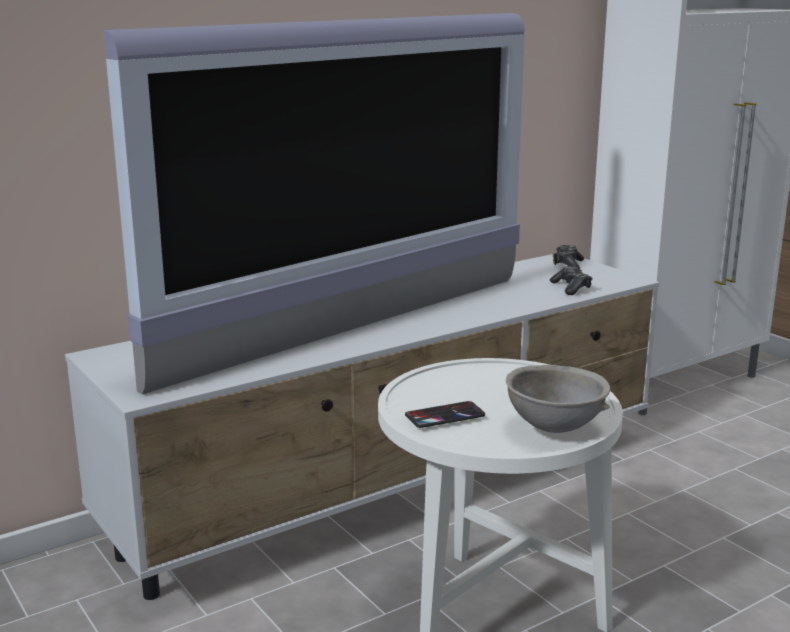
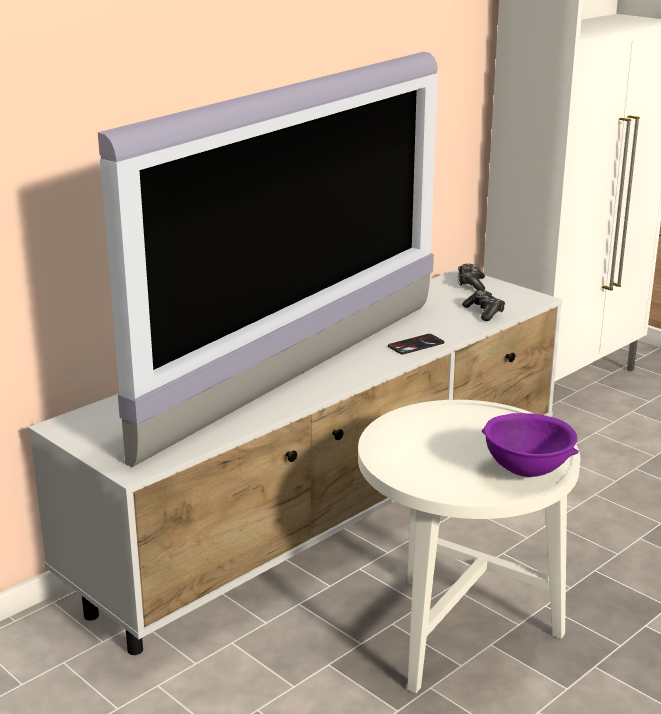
camera: 10 degrees left, 5 degrees up
phone [405,401,485,428] -> phone moved to [388,334,444,354]
grey bowl [506,365,610,433] -> purple bowl [482,413,579,477]

